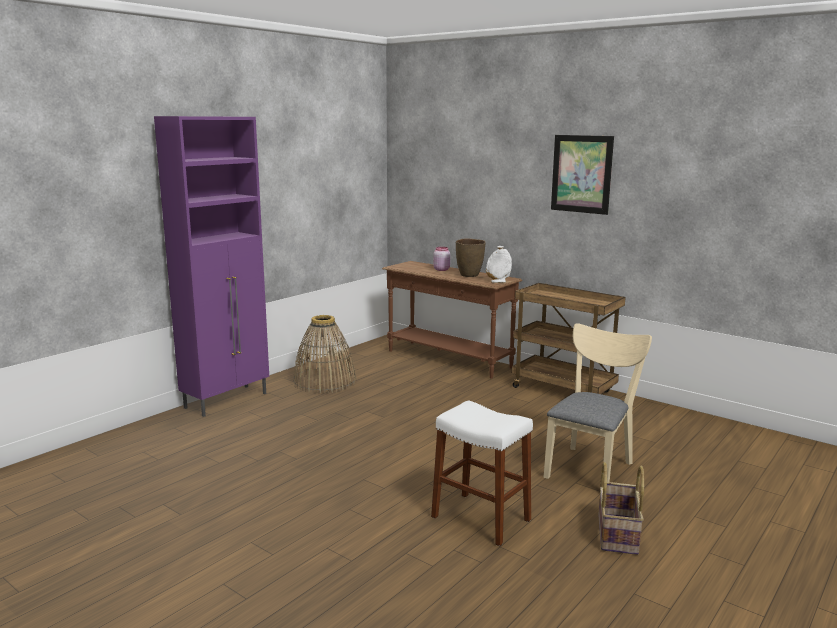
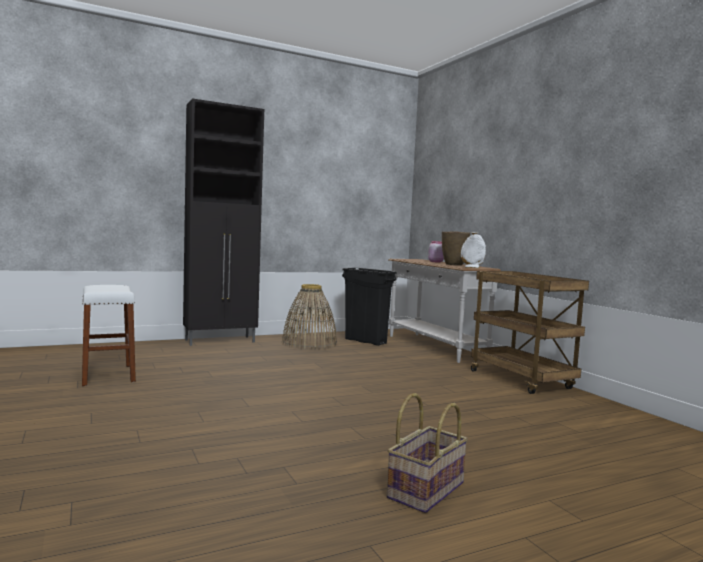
camera: 25 degrees right, 10 degrees down
purple cabinet [154,116,269,417] -> black cabinet [183,99,264,346]
brown console table [382,261,522,379] -> white console table [388,259,501,363]
white stool [431,401,533,546] -> white stool moved to [82,285,136,386]
beige chair [543,323,652,482] -> none
picture [551,135,614,215] -> none
none -> black trash can [342,268,397,346]

